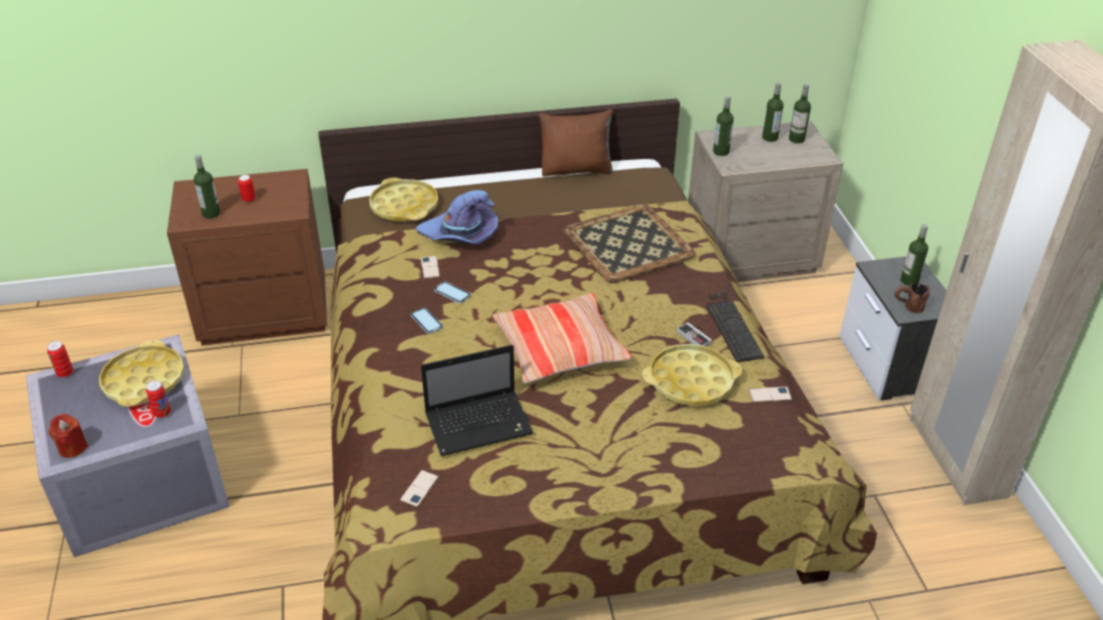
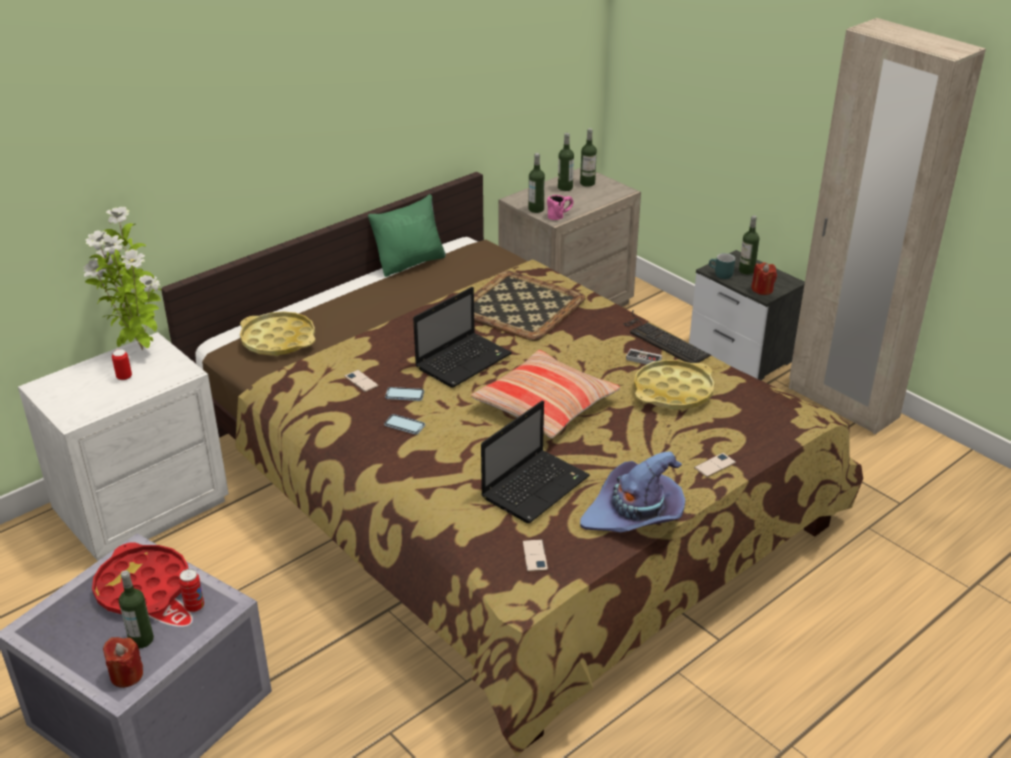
camera: 30 degrees left, 5 degrees down
can [47,341,73,378] -> none
yellow tray [99,340,184,407] -> red tray [92,542,189,615]
brown nightstand [167,169,327,346] -> white nightstand [18,332,229,561]
bottle [194,154,220,219] -> bottle moved to [119,570,154,648]
purple hat [416,190,498,244] -> purple hat moved to [580,451,685,533]
brown pillow [539,109,613,177] -> green pillow [368,194,446,277]
phone [749,387,792,402] -> phone moved to [694,453,736,477]
brown mug [894,283,930,313] -> red candle [751,262,777,295]
none -> potted plant [83,207,161,350]
none -> laptop [413,287,512,388]
none -> pink mug [547,195,573,220]
none -> turquoise mug [709,253,735,279]

